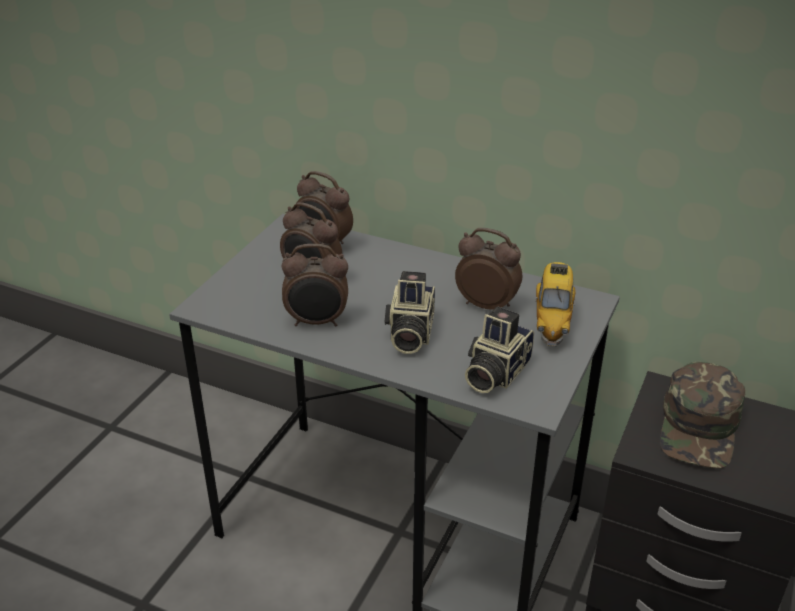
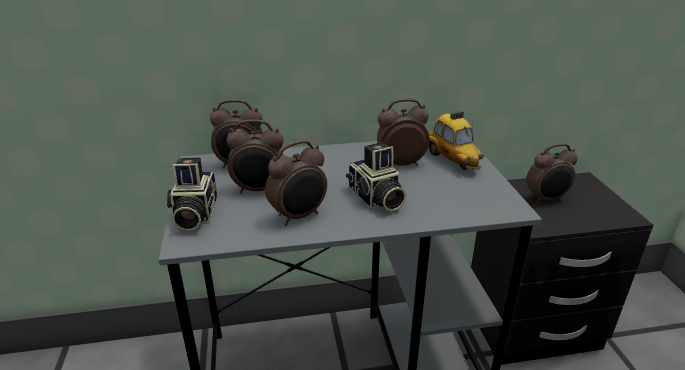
camera: 35 degrees left, 5 degrees down
camera [465,307,534,393] -> camera moved to [167,157,217,231]
green cap [660,362,746,469] -> alarm clock [526,143,578,204]

